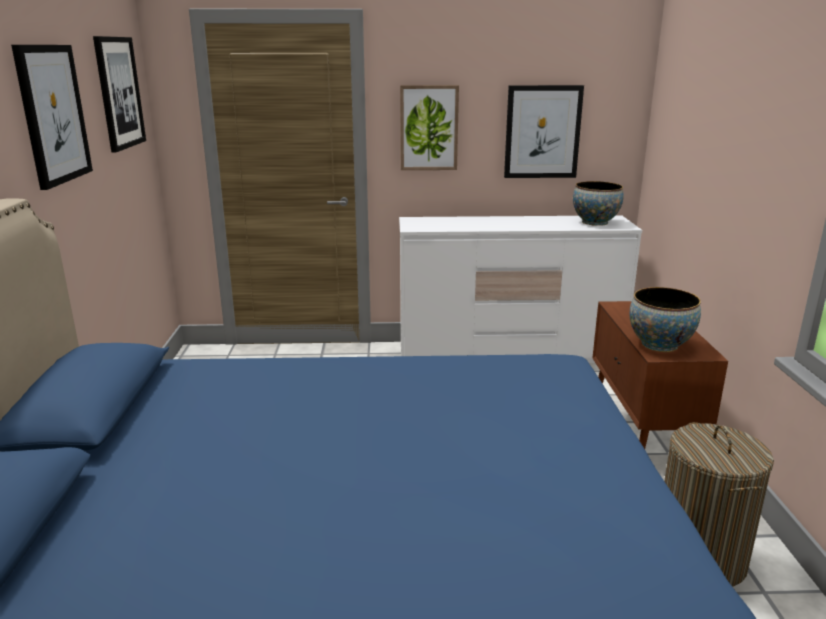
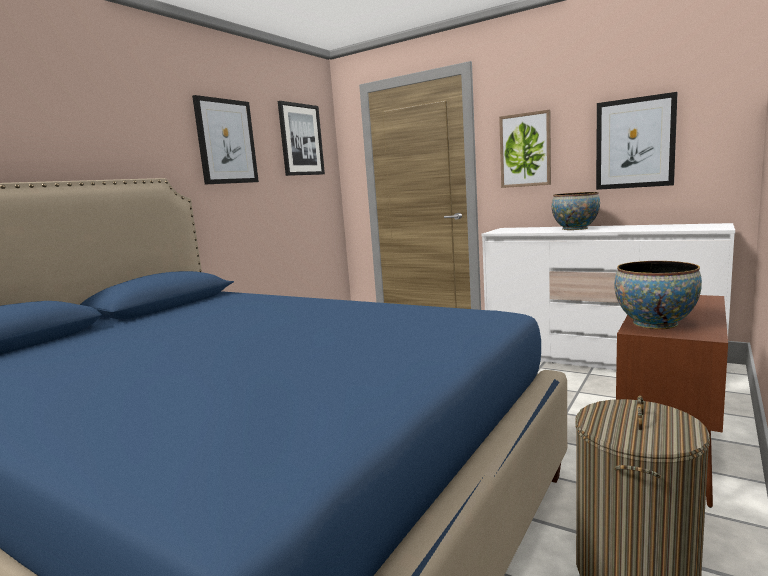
camera: 35 degrees right, 10 degrees down
bowl [573,181,624,226] -> bowl moved to [552,192,600,230]

